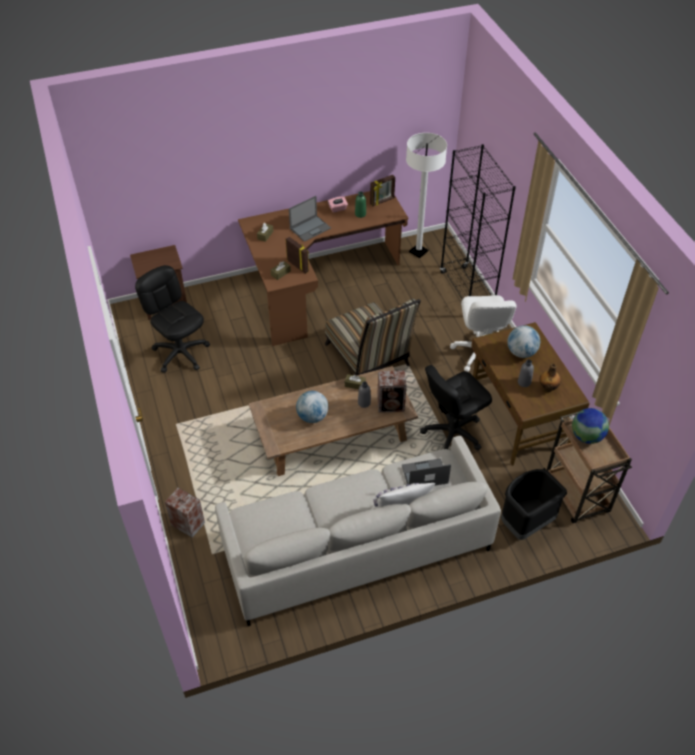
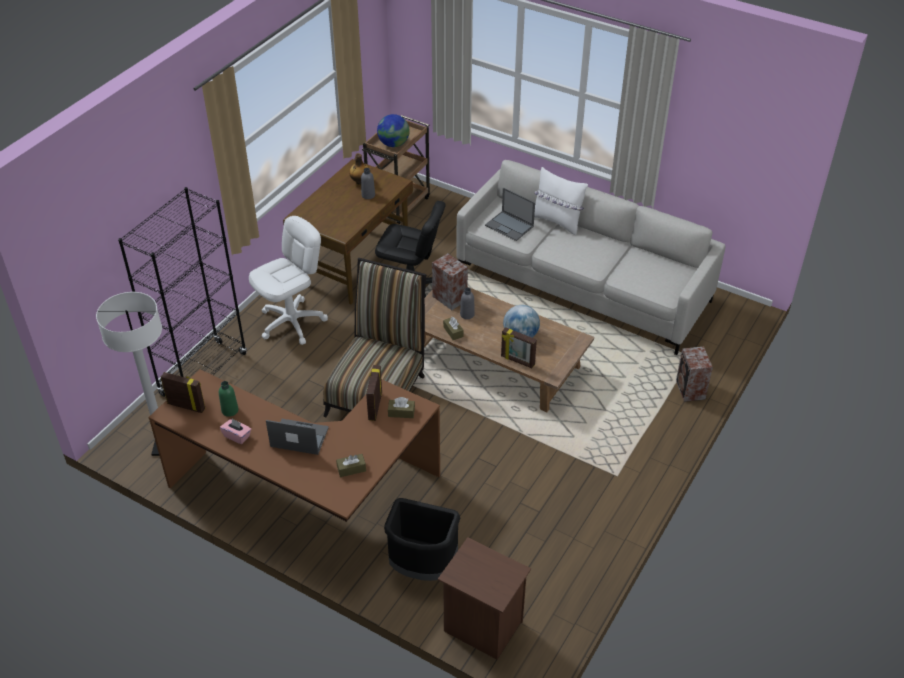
camera: 130 degrees left, 5 degrees down
black office chair [135,265,210,373] -> none
black trash can [501,469,567,540] -> black trash can moved to [384,498,460,581]
globe [507,325,540,358] -> none
none -> picture frame [501,327,537,368]

